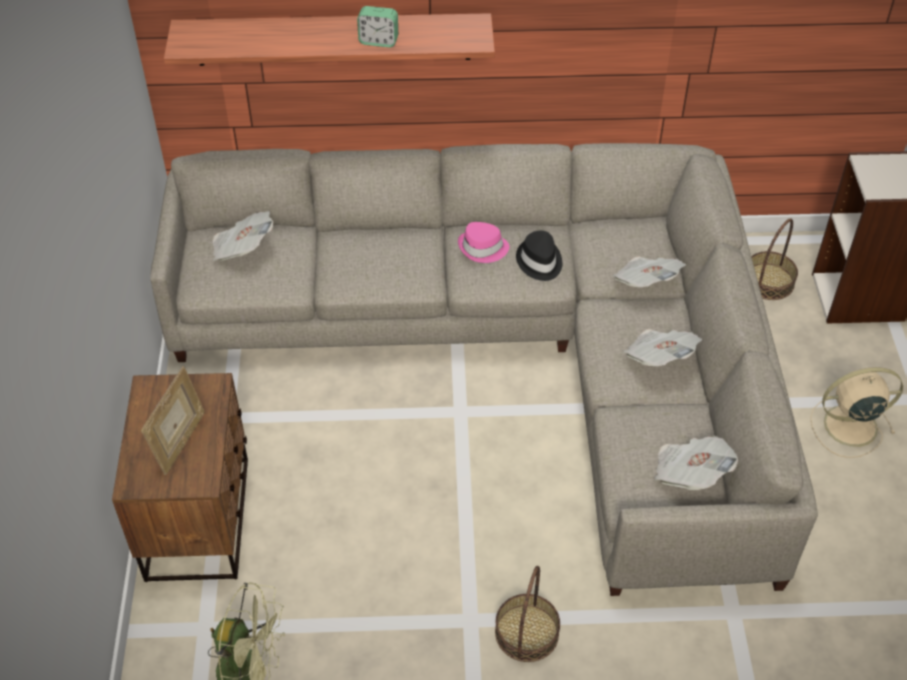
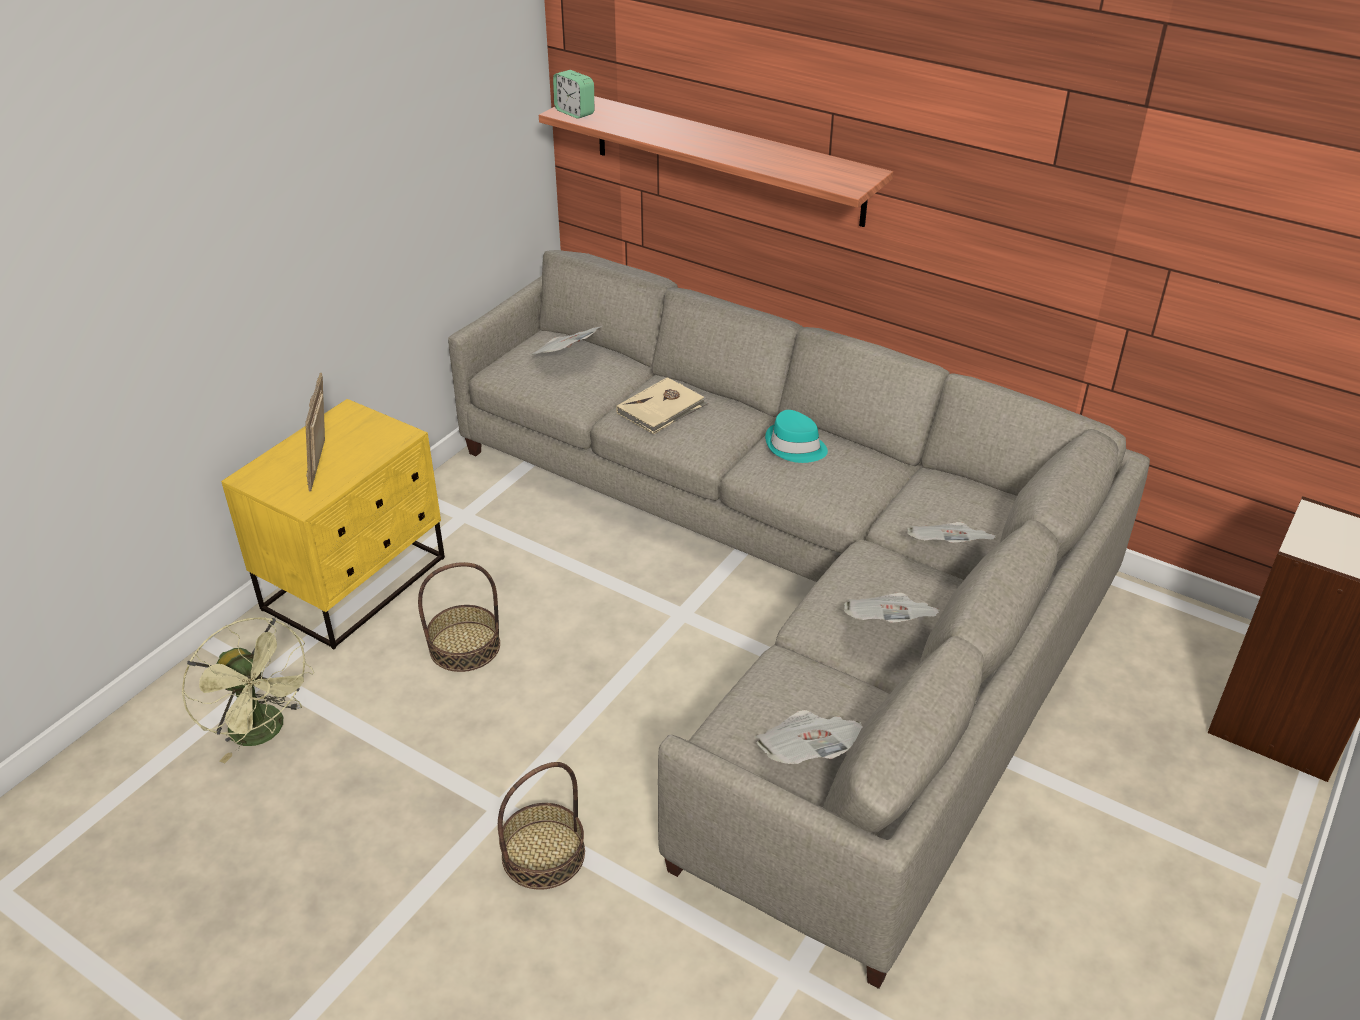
camera: 35 degrees right, 10 degrees down
brown nightstand [112,373,248,582] -> yellow nightstand [221,399,445,649]
picture frame [141,366,205,475] -> picture frame turned 120 degrees clockwise [305,373,325,492]
alarm clock [357,6,398,47] -> alarm clock moved to [553,70,594,119]
pink hat [458,222,509,263] -> turquoise hat [765,410,828,463]
black hat [516,231,562,281] -> none
basket [751,218,798,300] -> basket moved to [418,562,500,672]
beige fan [810,367,903,458] -> none
none -> beige book [616,377,708,434]

